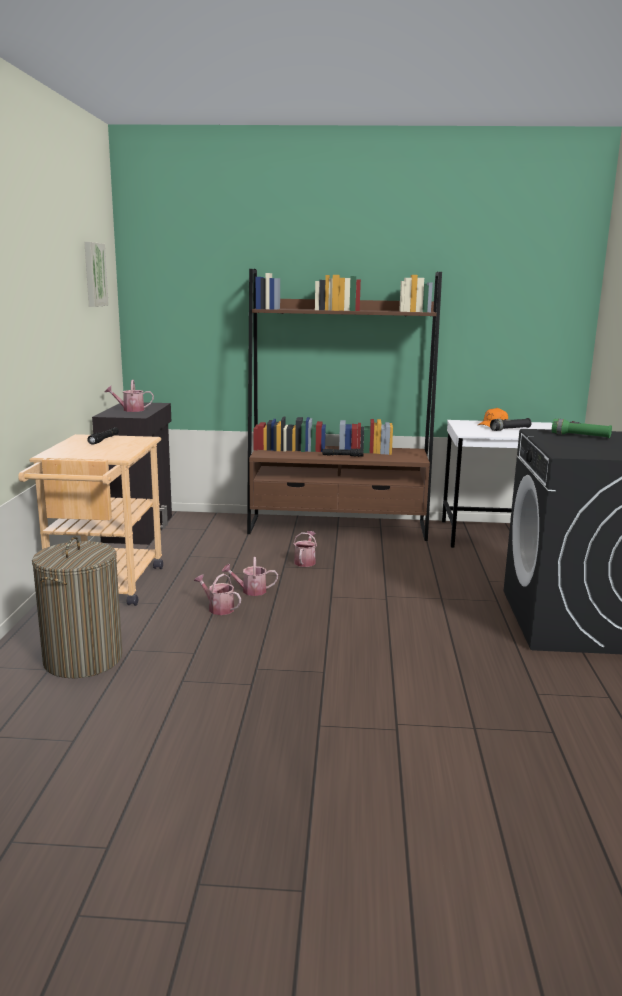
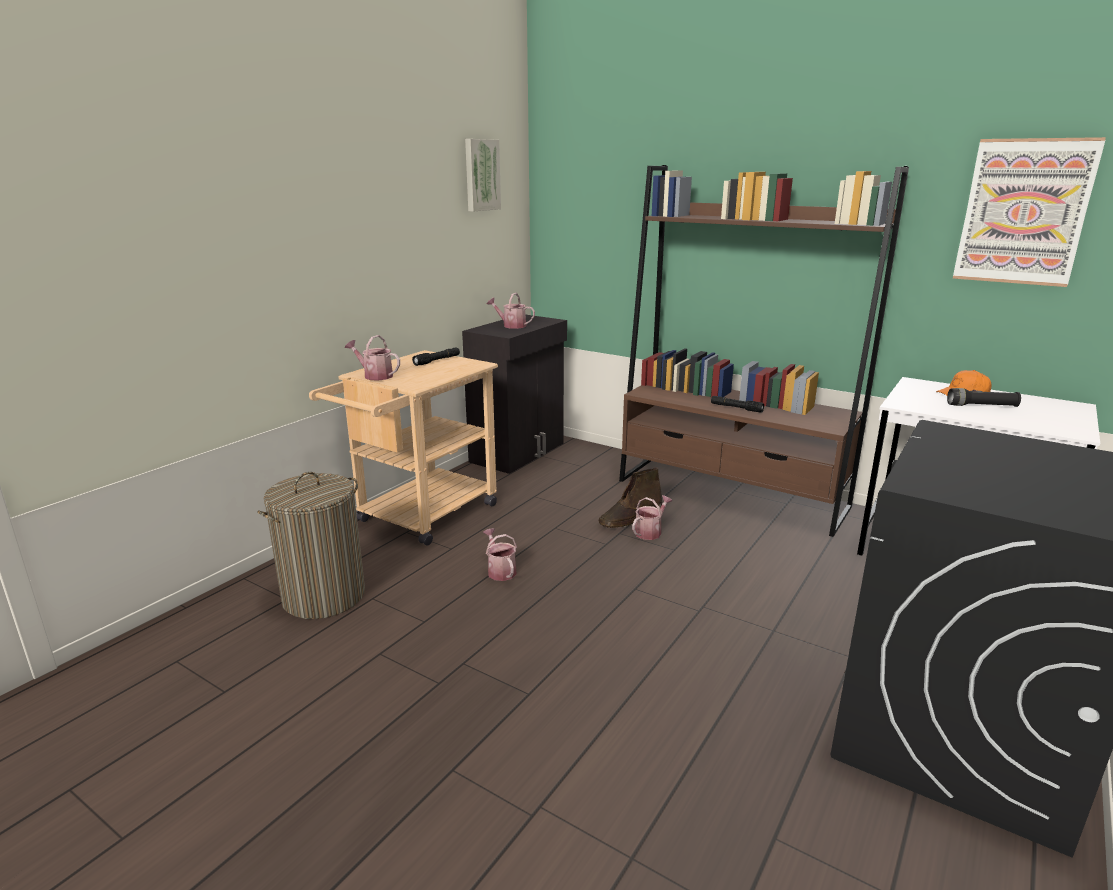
camera: 30 degrees right, 5 degrees up
watering can [222,557,278,596] -> watering can moved to [345,335,400,381]
green flashlight [552,419,612,438] -> none
none -> brown boot [599,467,662,528]
none -> picture [953,137,1106,287]

